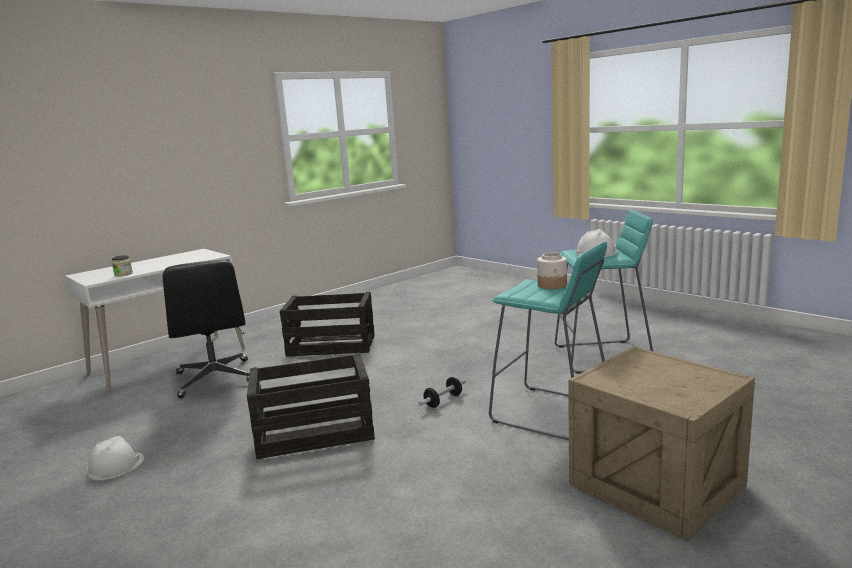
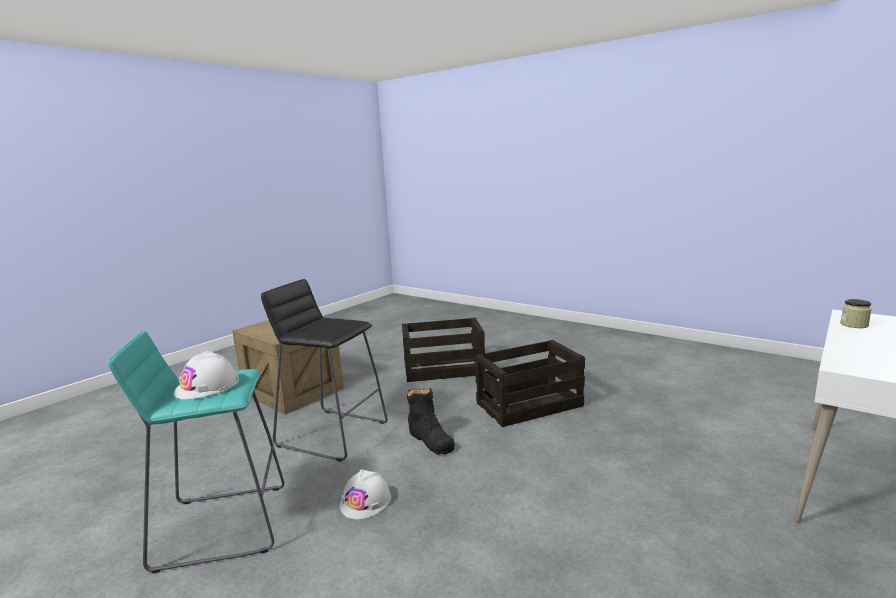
camera: 170 degrees right, 0 degrees up
white hard hat [87,436,144,480] -> white hard hat moved to [340,469,391,519]
black office chair [163,259,250,398] -> none
crate [280,292,375,356] -> crate moved to [402,318,486,382]
dumbbell [418,377,466,408] -> black boot [407,388,455,455]
turquoise stool [489,242,607,440] -> black stool [261,279,388,461]
jar [537,252,567,289] -> none

